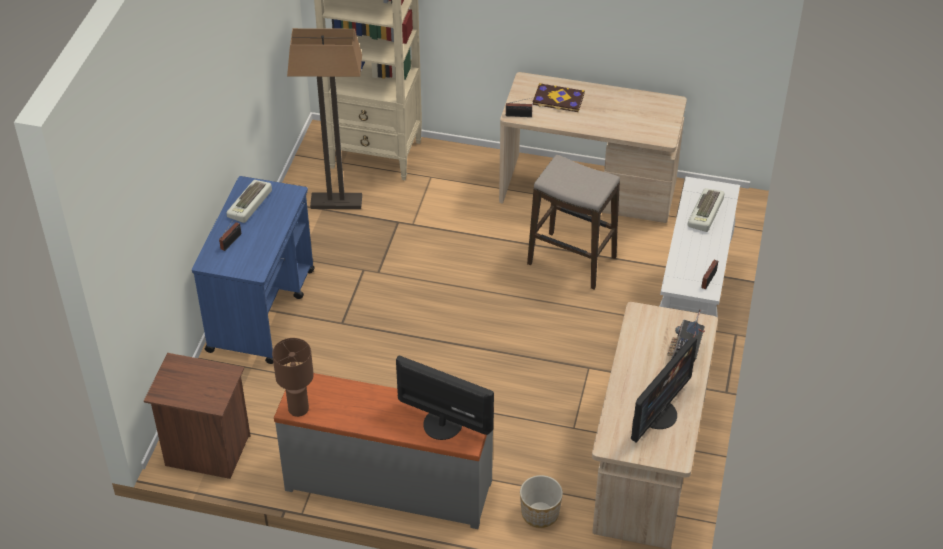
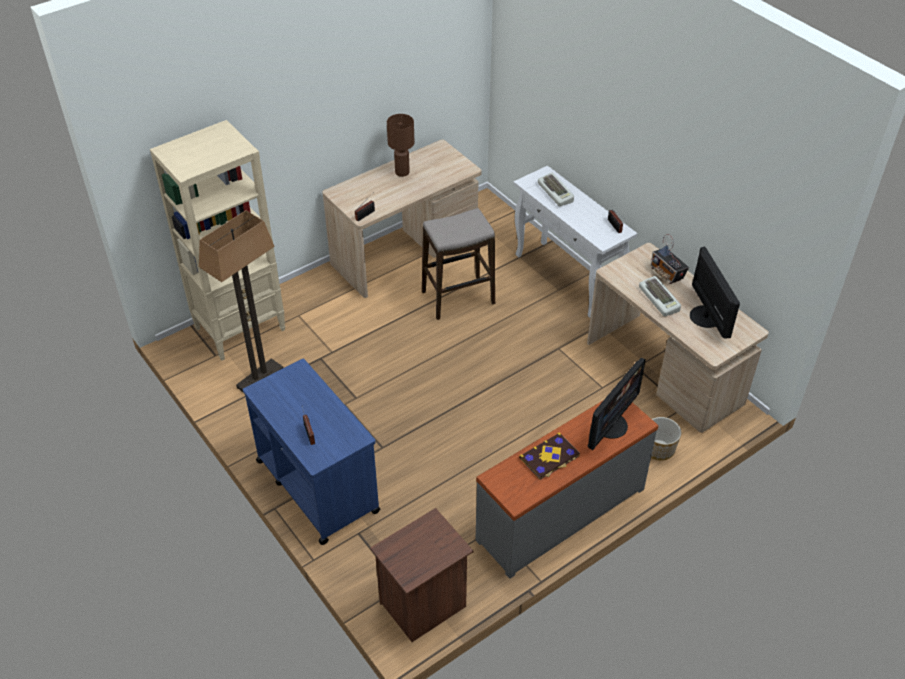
camera: 50 degrees left, 0 degrees up
keyboard [226,180,272,223] -> keyboard moved to [639,276,681,316]
brown table lamp [272,338,314,417] -> brown table lamp moved to [387,114,415,177]
monitor [396,356,494,440] -> monitor turned 150 degrees clockwise [588,358,646,450]
book [533,83,585,112] -> book moved to [519,433,580,480]

